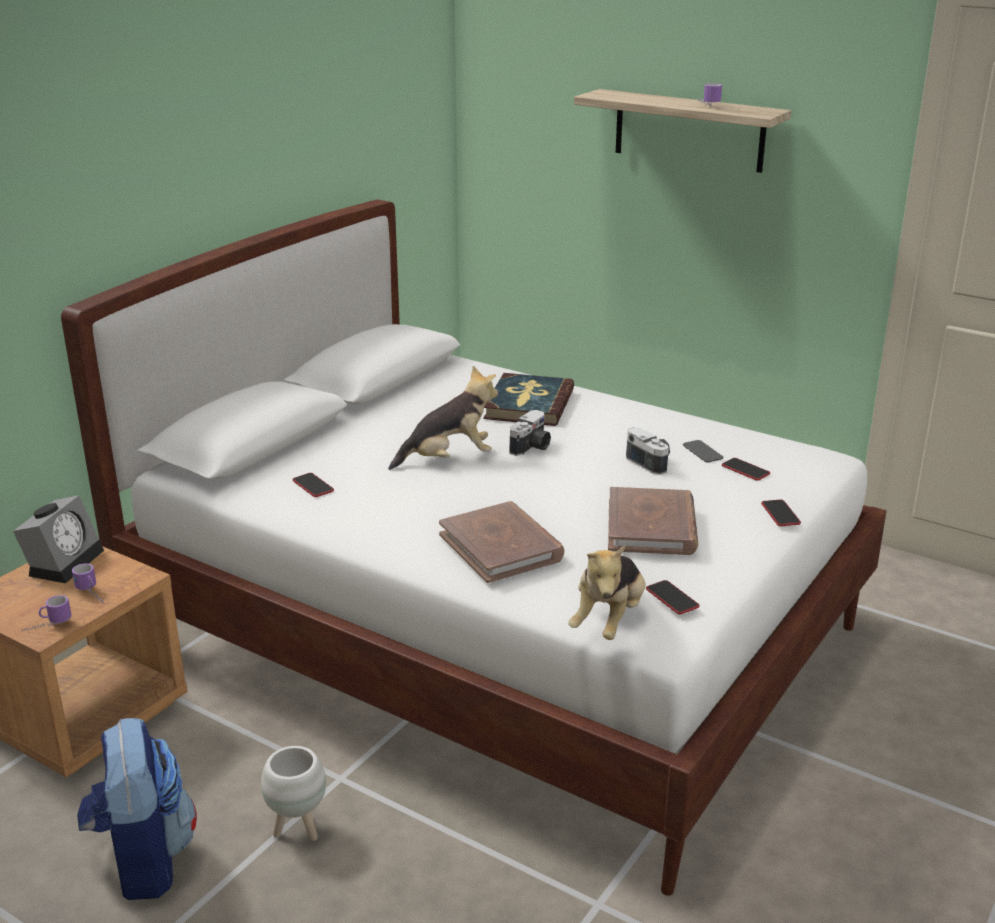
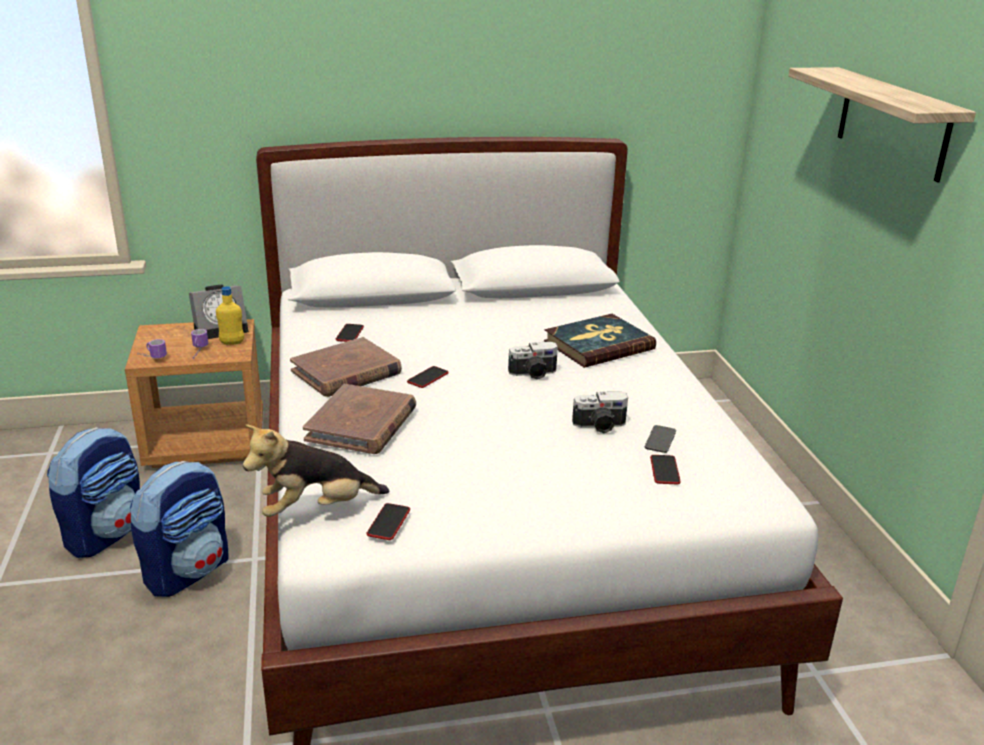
camera: 45 degrees right, 0 degrees up
white planter [261,746,326,841] -> backpack [130,461,229,597]
plush toy [388,366,498,470] -> none
brown book [608,487,698,555] -> brown book moved to [290,337,402,397]
camera [626,427,670,475] -> camera turned 75 degrees clockwise [572,391,628,433]
mug [698,83,722,105] -> none
phone [761,500,801,526] -> phone moved to [407,366,449,388]
none -> yellow bottle [216,286,244,345]

